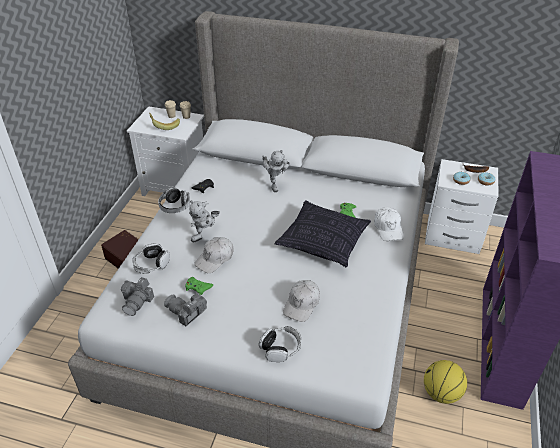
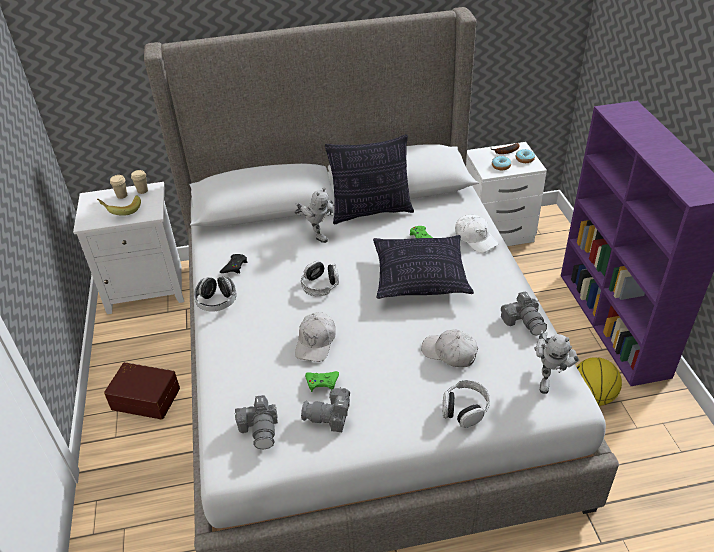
camera: 25 degrees left, 0 degrees up
headphones [132,243,170,274] -> headphones moved to [301,260,339,296]
toy robot [189,200,220,242] -> toy robot moved to [535,330,579,394]
white cap [283,280,320,322] -> white cap turned 120 degrees clockwise [421,329,478,367]
none -> pillow [325,134,414,224]
none -> camera [501,291,547,336]

